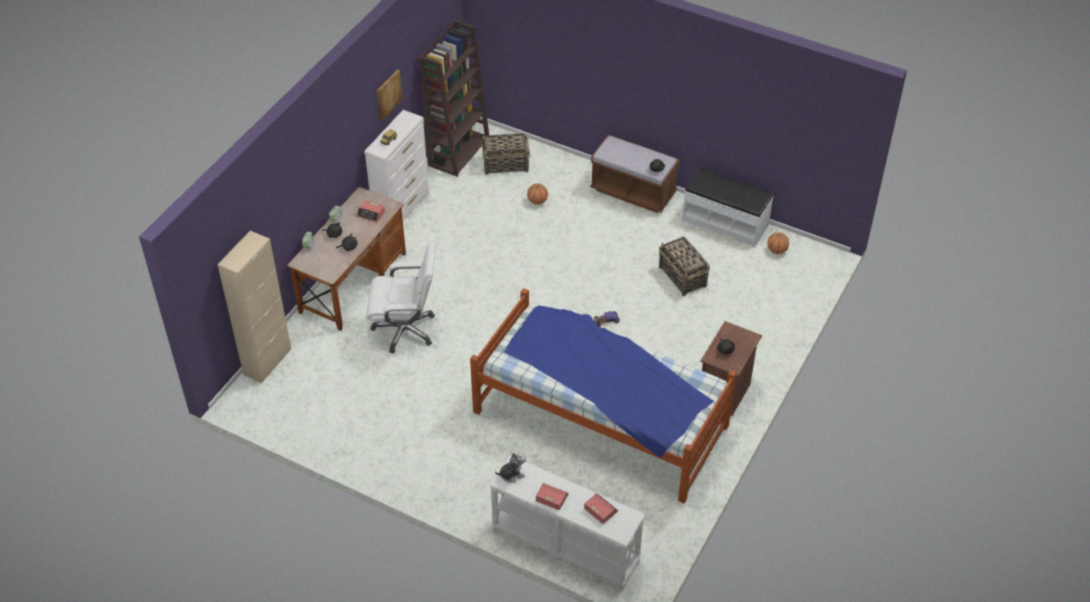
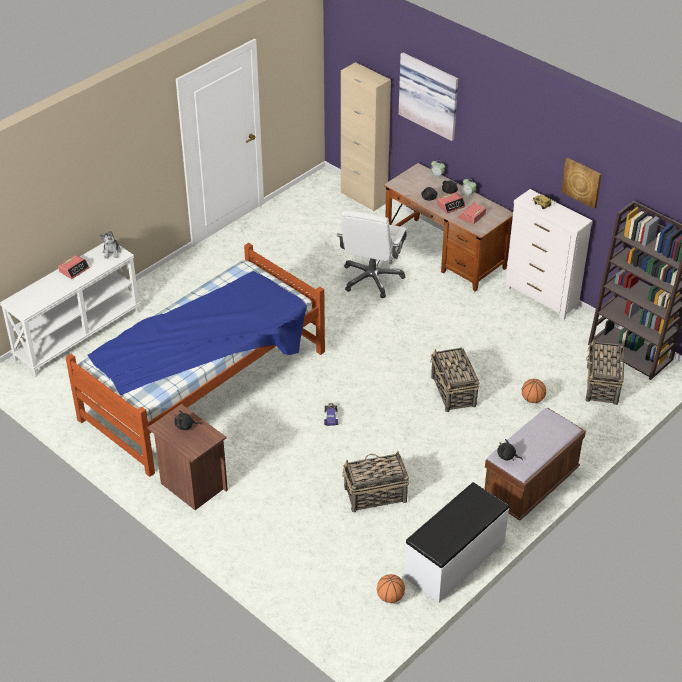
camera: 105 degrees right, 5 degrees down
alarm clock [584,493,618,524] -> alarm clock moved to [437,192,466,213]
none -> picture [399,52,458,141]
none -> basket [431,348,480,412]

